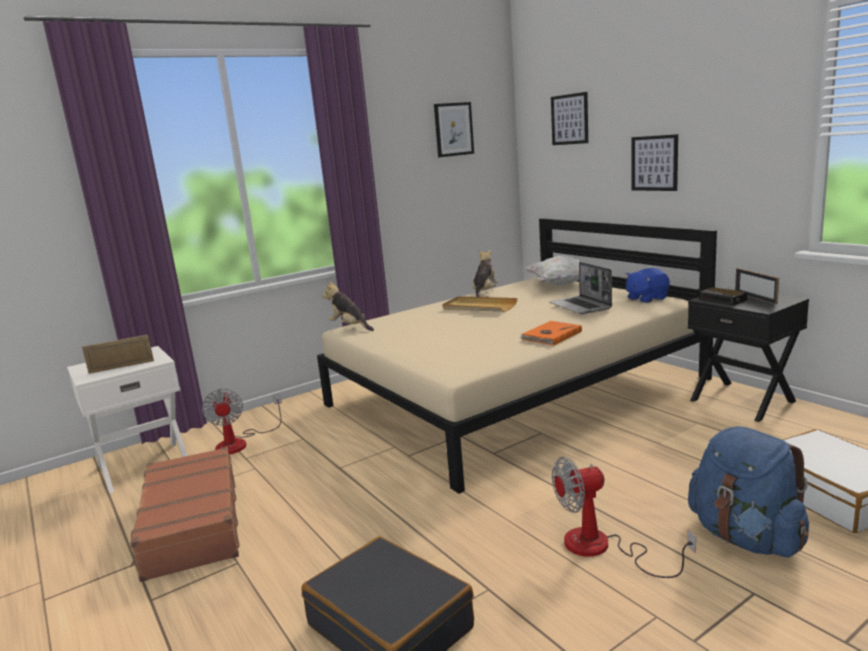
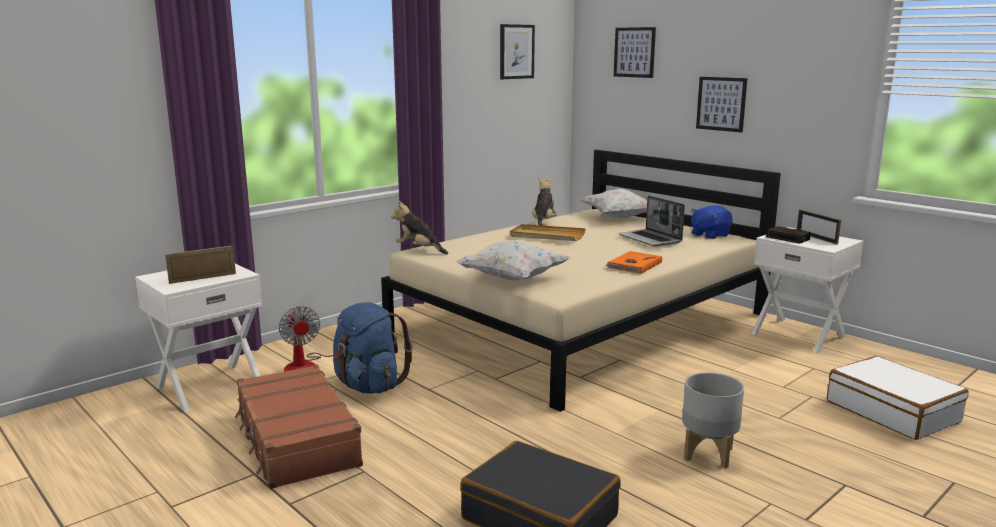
camera: 10 degrees left, 0 degrees up
fan [552,457,696,578] -> grey planter [682,372,744,468]
black nightstand [688,287,809,422] -> white nightstand [751,227,864,353]
blue backpack [688,426,809,558] -> blue backpack moved to [333,302,413,394]
none -> white pillow [456,240,570,280]

